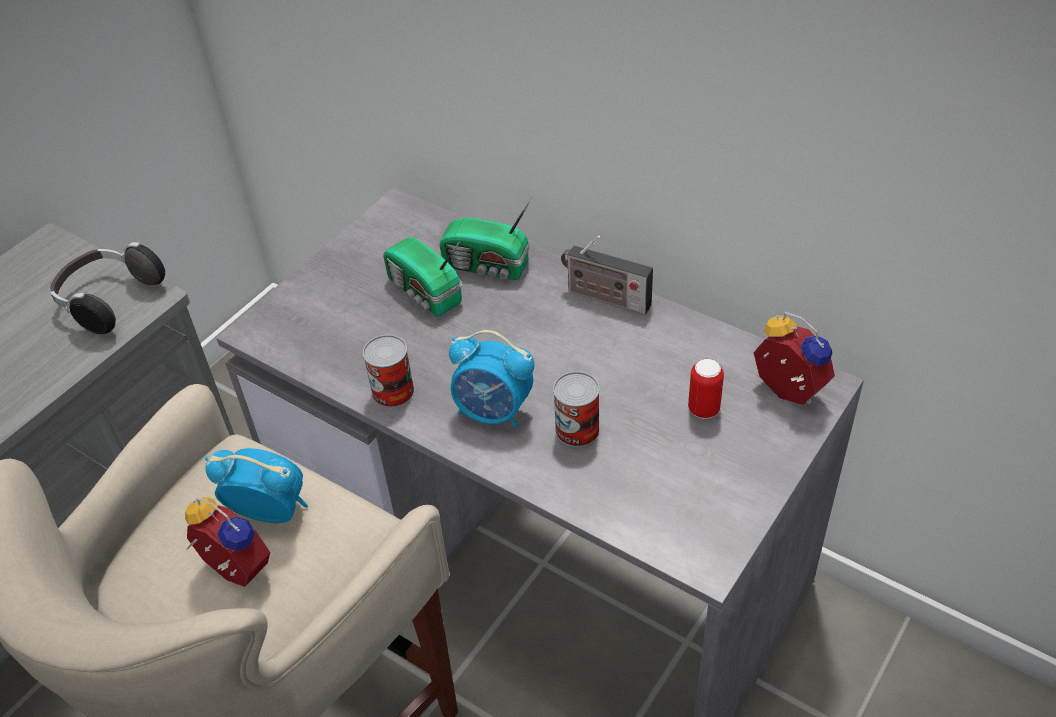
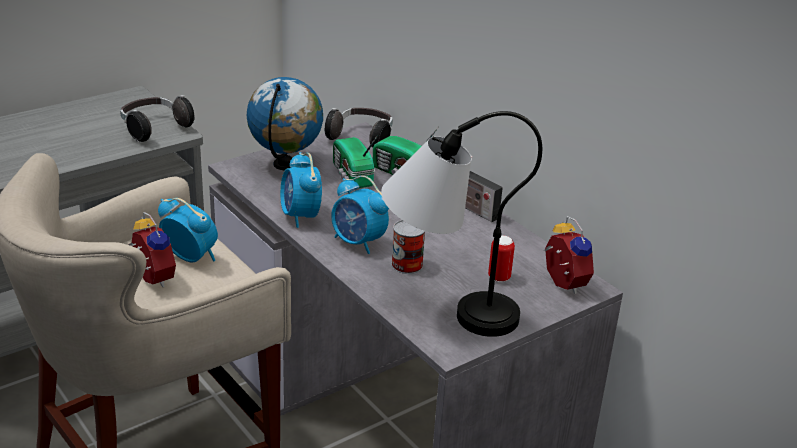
camera: 15 degrees right, 15 degrees down
can [363,335,415,408] -> alarm clock [280,152,322,228]
none -> globe [247,77,323,170]
none -> headphones [325,108,393,147]
none -> table lamp [381,111,542,337]

